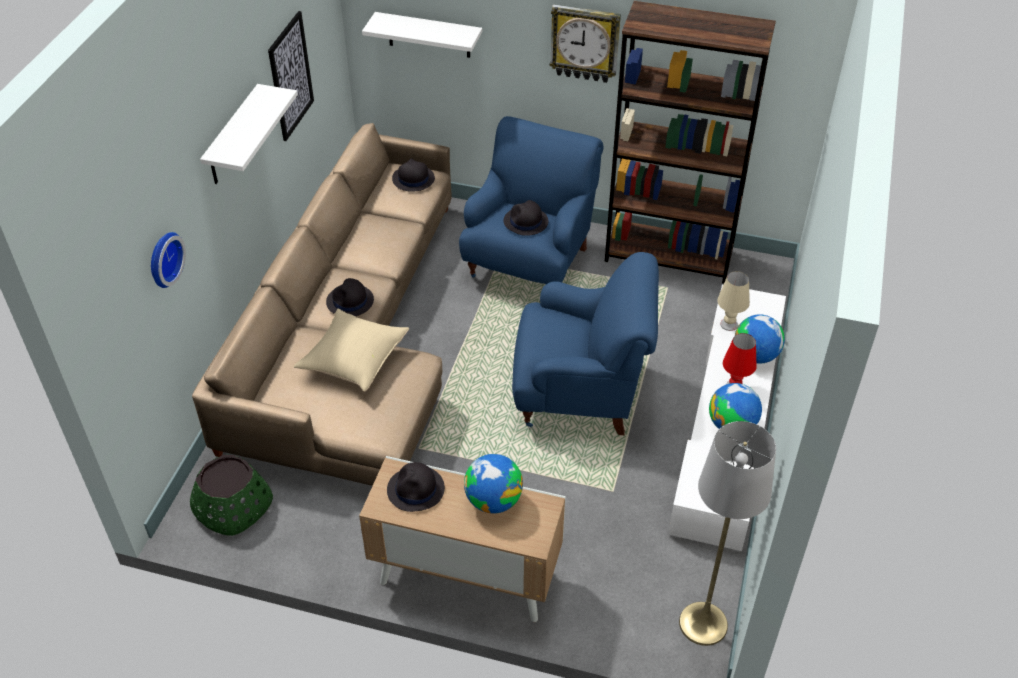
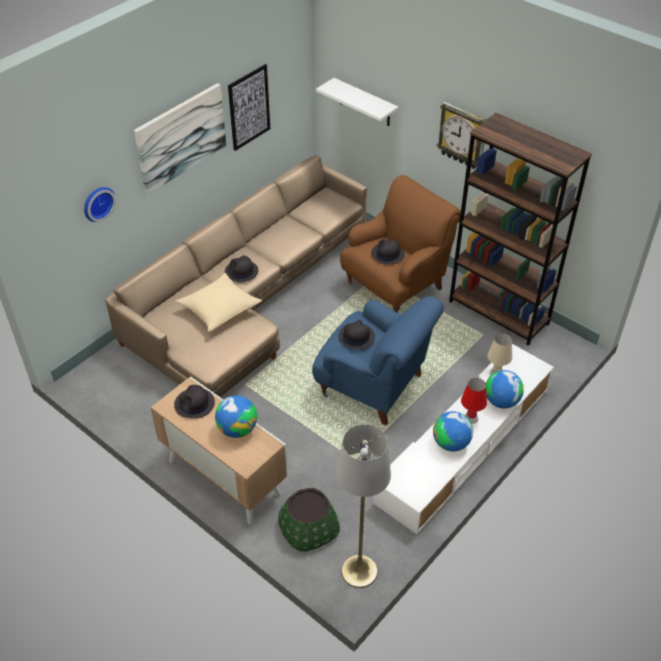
camera: 25 degrees right, 0 degrees up
green planter [190,455,273,536] -> green planter moved to [278,488,340,551]
white shelf [200,84,298,184] -> picture [134,83,226,194]
black hat [392,158,435,192] -> black hat moved to [338,320,375,350]
blue armchair [459,116,603,284] -> brown armchair [340,175,461,313]

